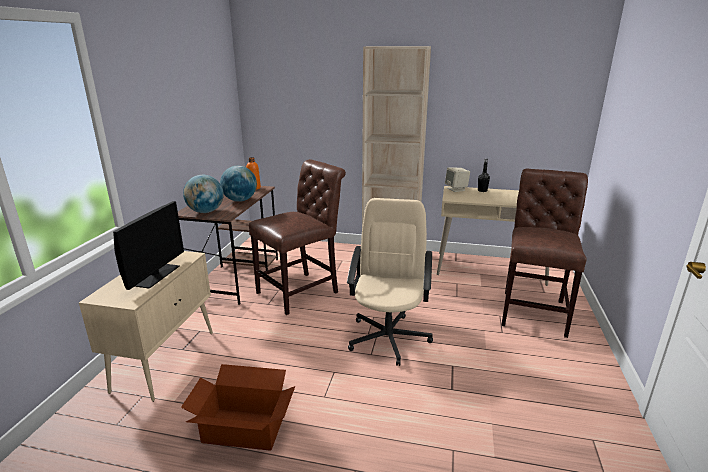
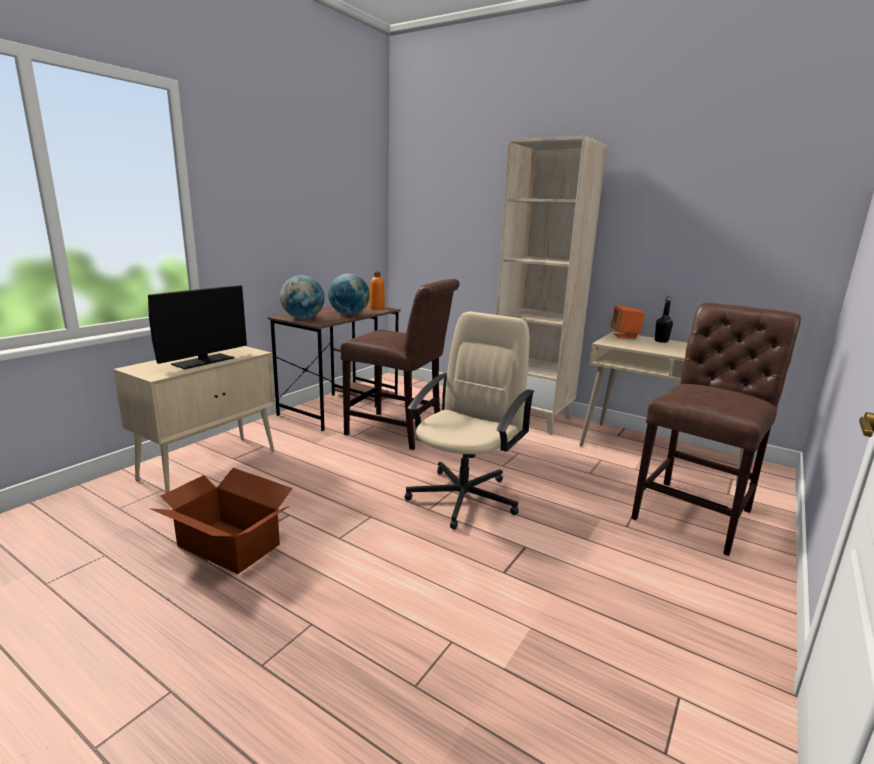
camera: 20 degrees right, 5 degrees down
brown chair [249,159,346,315] -> brown chair turned 45 degrees clockwise [341,279,460,450]
beige speaker [445,167,470,192] -> orange speaker [610,305,645,338]

